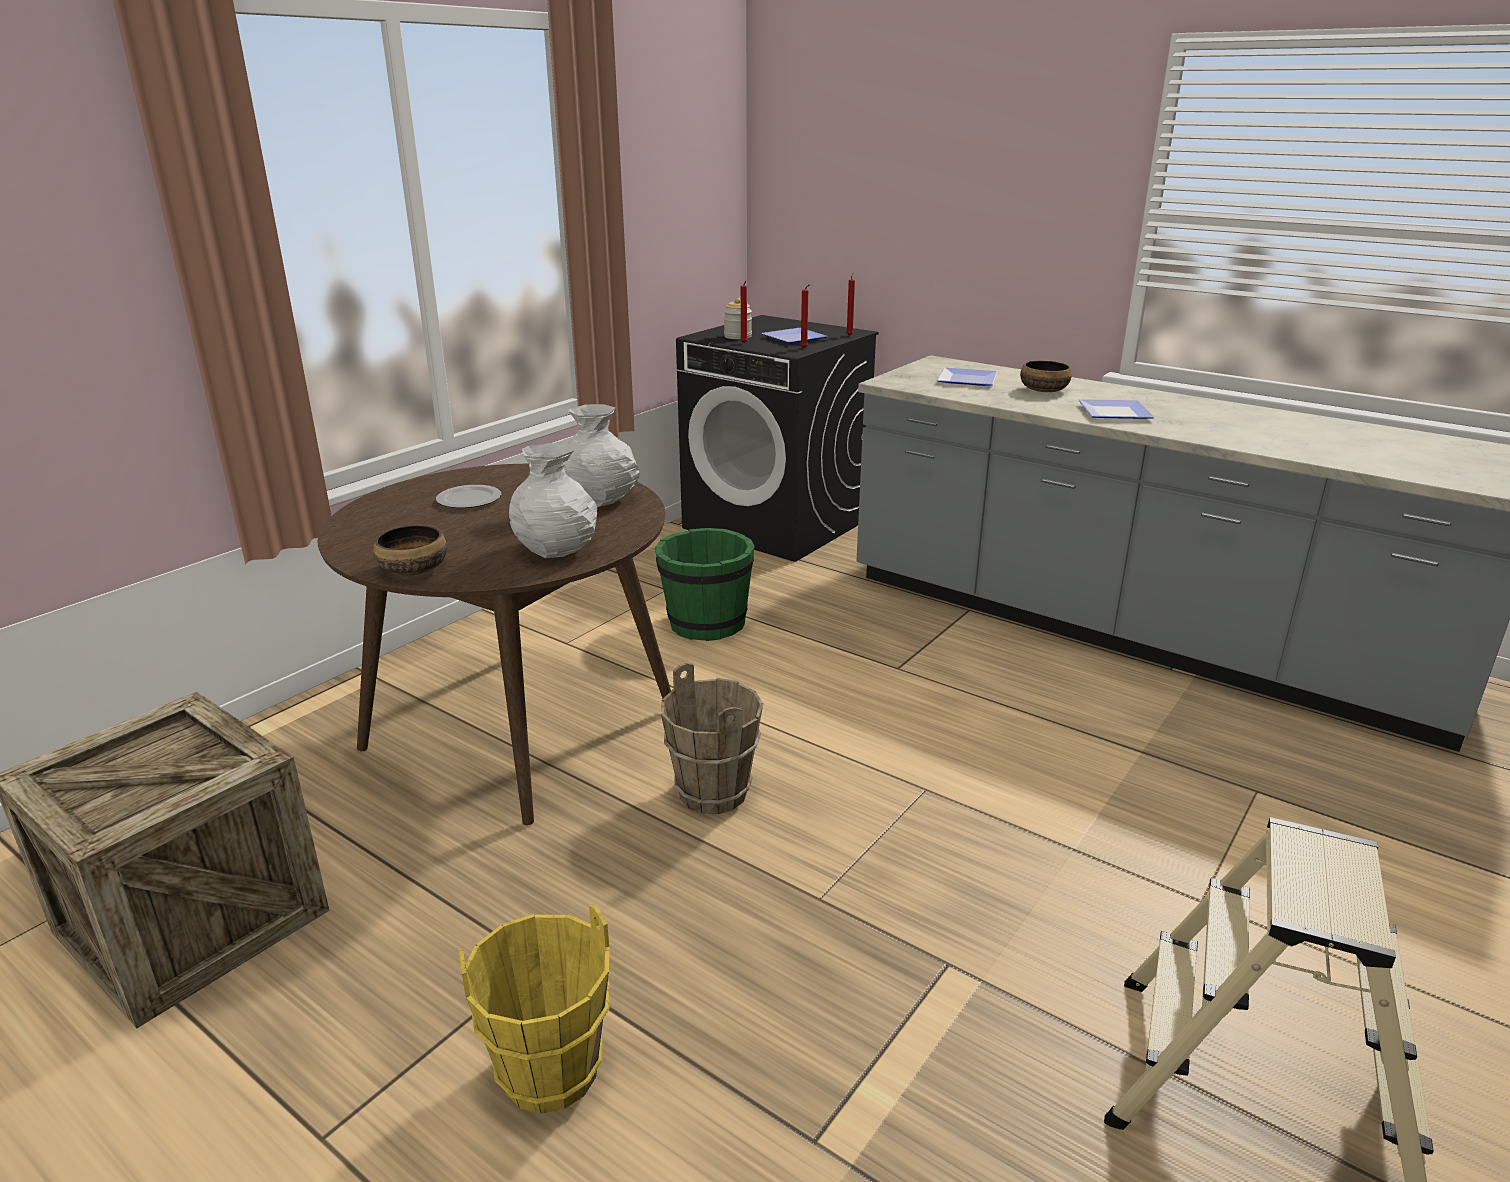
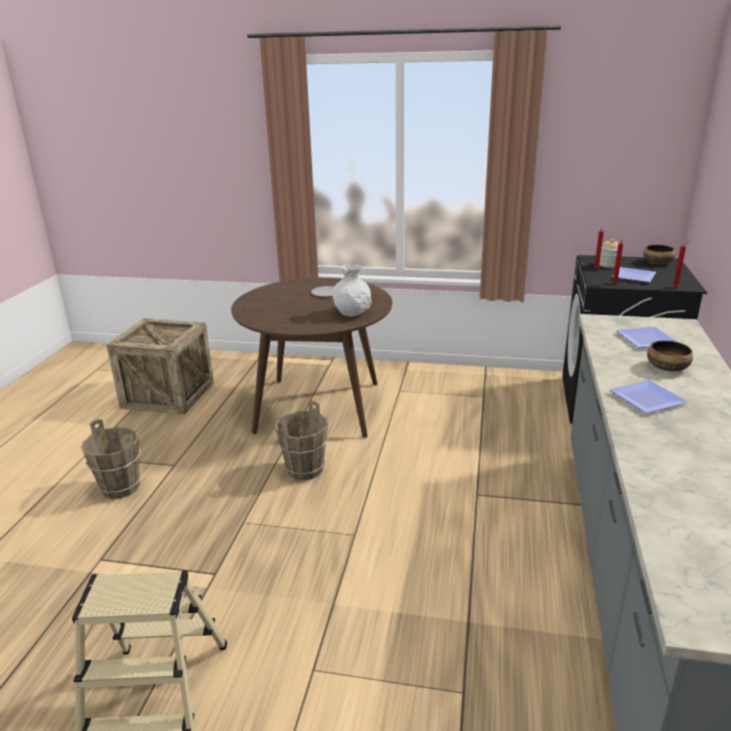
camera: 65 degrees right, 0 degrees up
bowl [373,525,447,576] -> bowl moved to [643,245,675,264]
yellow bucket [458,904,610,1114] -> brown bucket [81,419,141,499]
white vase [509,443,597,558] -> none
green bucket [655,528,755,641] -> none

